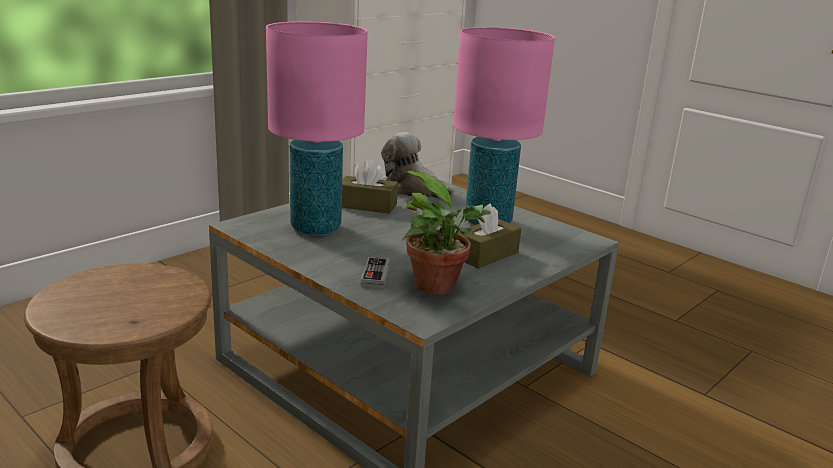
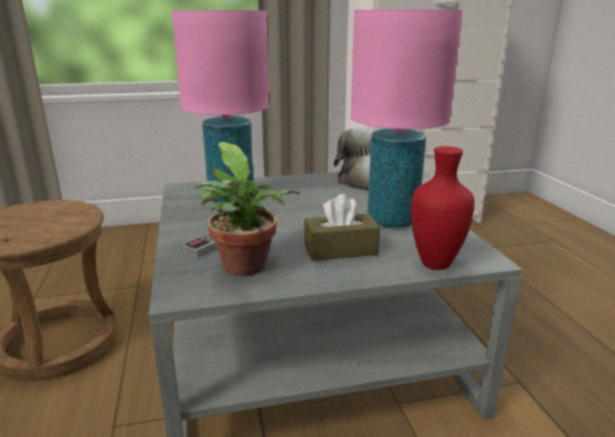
camera: 35 degrees right, 0 degrees up
brown tissue box [342,160,398,214] -> none
none -> red vase [411,146,475,270]

